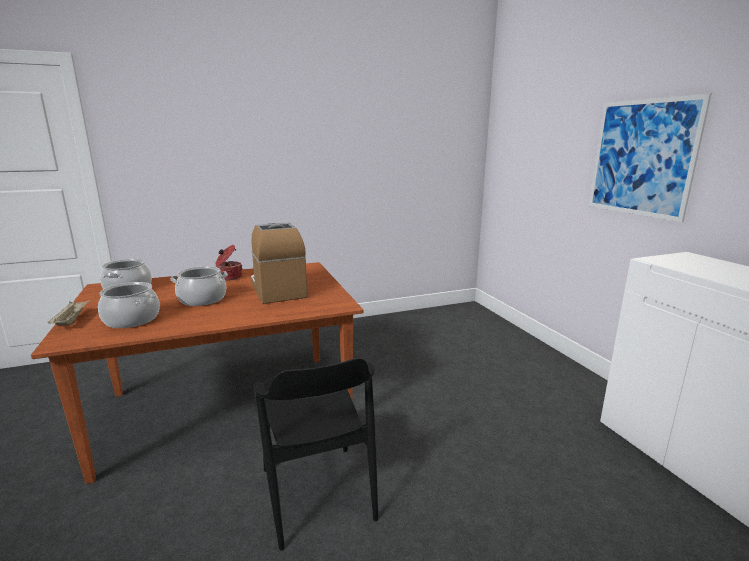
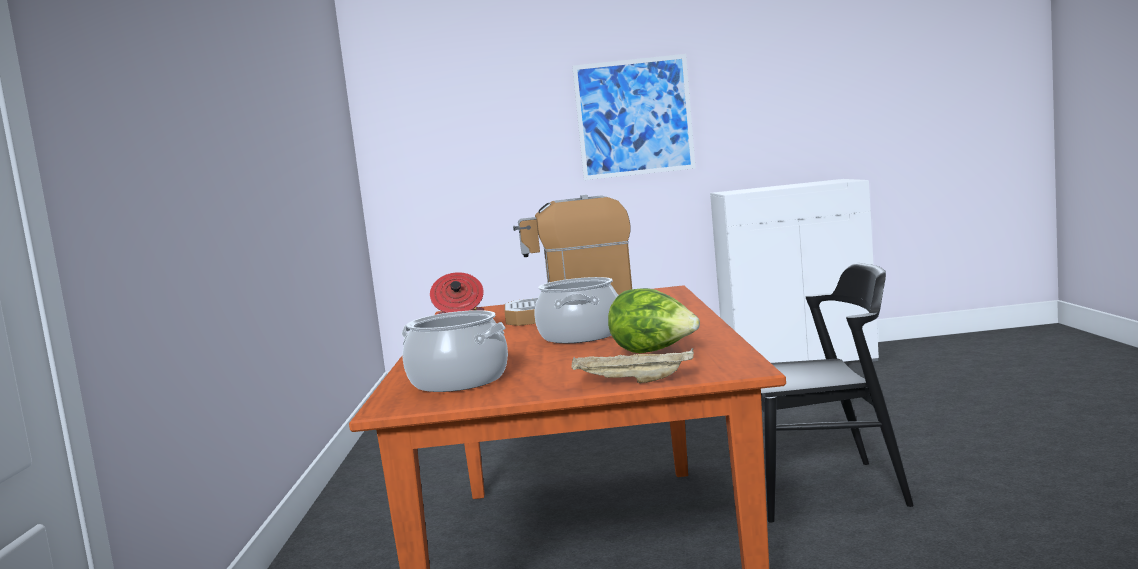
camera: 70 degrees left, 10 degrees down
cooking pot [98,282,160,328] -> lettuce [608,288,700,353]

